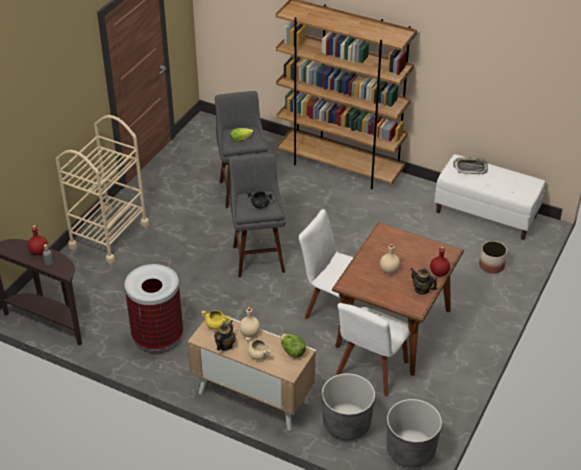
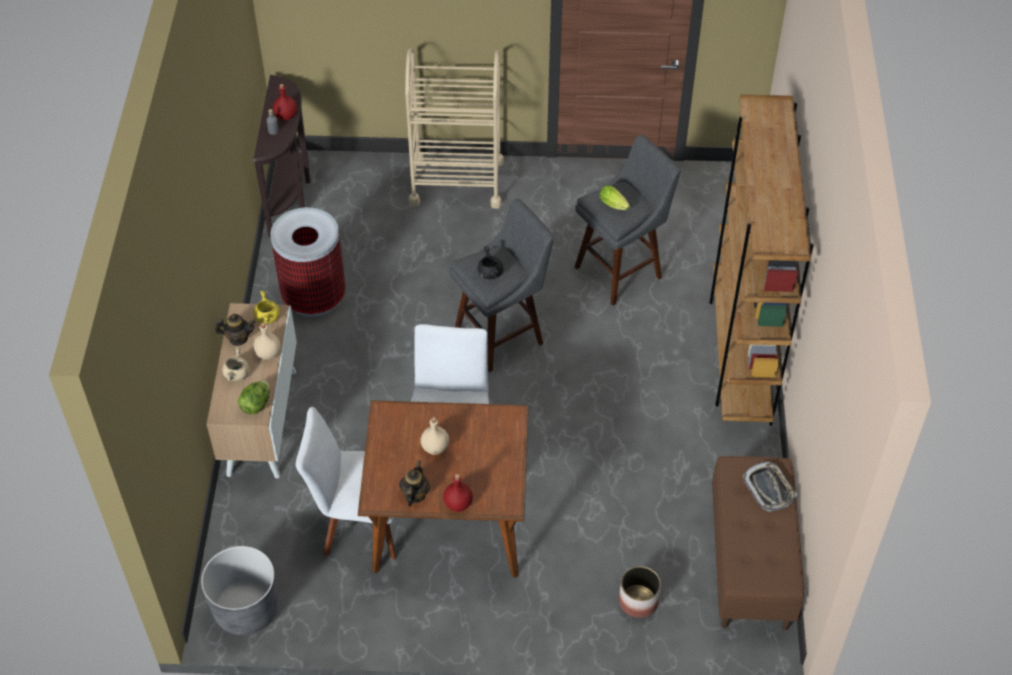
camera: 65 degrees right, 10 degrees up
grey planter [322,373,375,440] -> none
white bench [434,154,545,240] -> brown bench [712,456,804,630]

